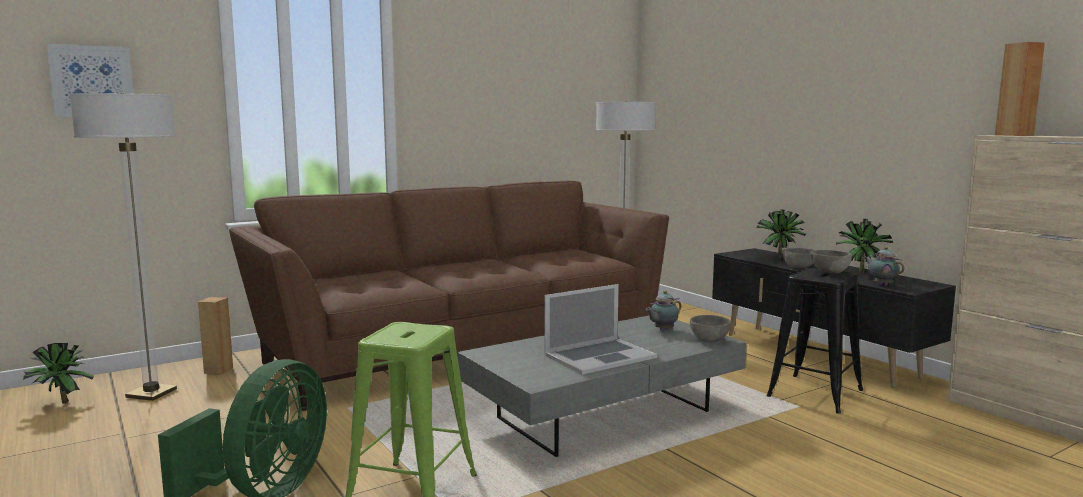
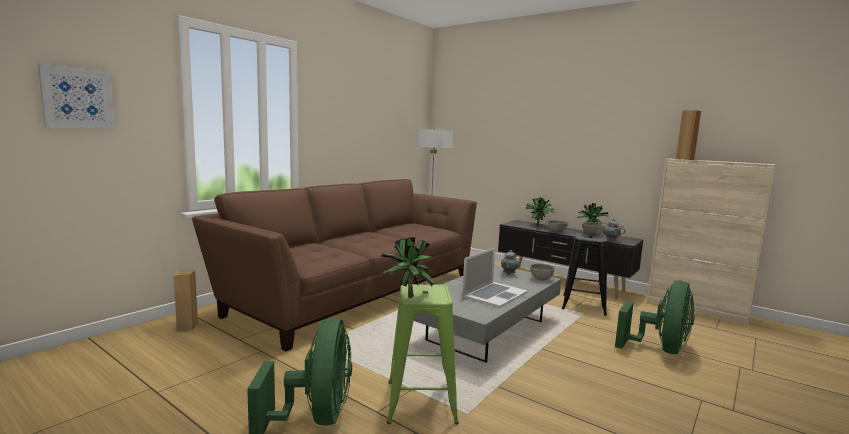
camera: 20 degrees left, 0 degrees up
potted plant [23,343,94,404] -> potted plant moved to [381,237,435,298]
floor lamp [70,93,177,401] -> none
none -> green fan [615,280,695,354]

